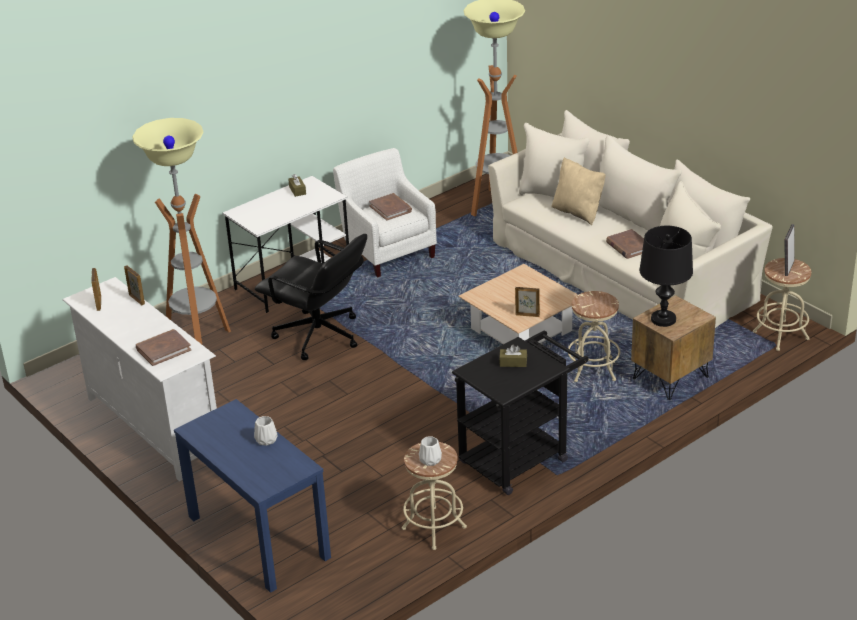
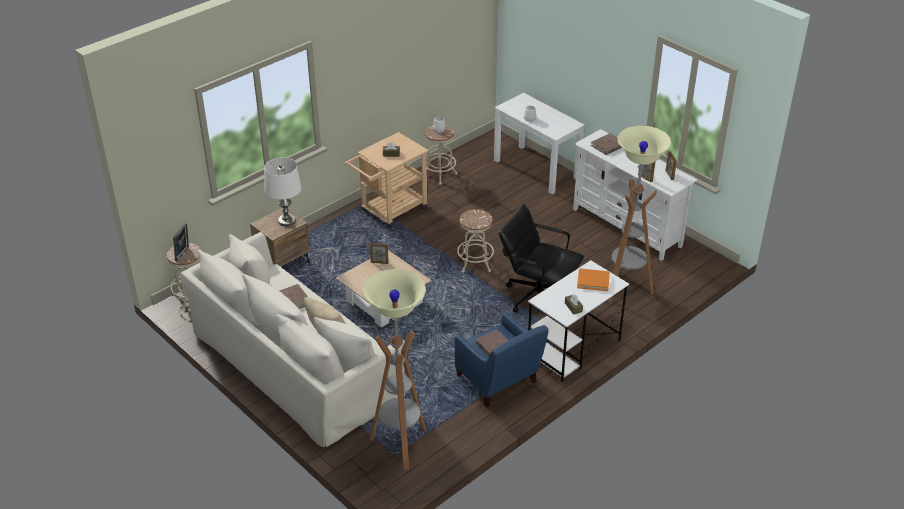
camera: 175 degrees right, 5 degrees up
blue console table [174,399,331,593] -> white console table [494,93,585,194]
white armchair [333,148,437,278] -> blue armchair [454,312,549,408]
black cart [452,331,588,495] -> beige cart [345,132,429,229]
beige stool [568,291,620,382] -> beige stool moved to [457,209,494,273]
black table lamp [639,226,693,327] -> white table lamp [264,157,302,226]
none -> orange book [577,269,610,291]

